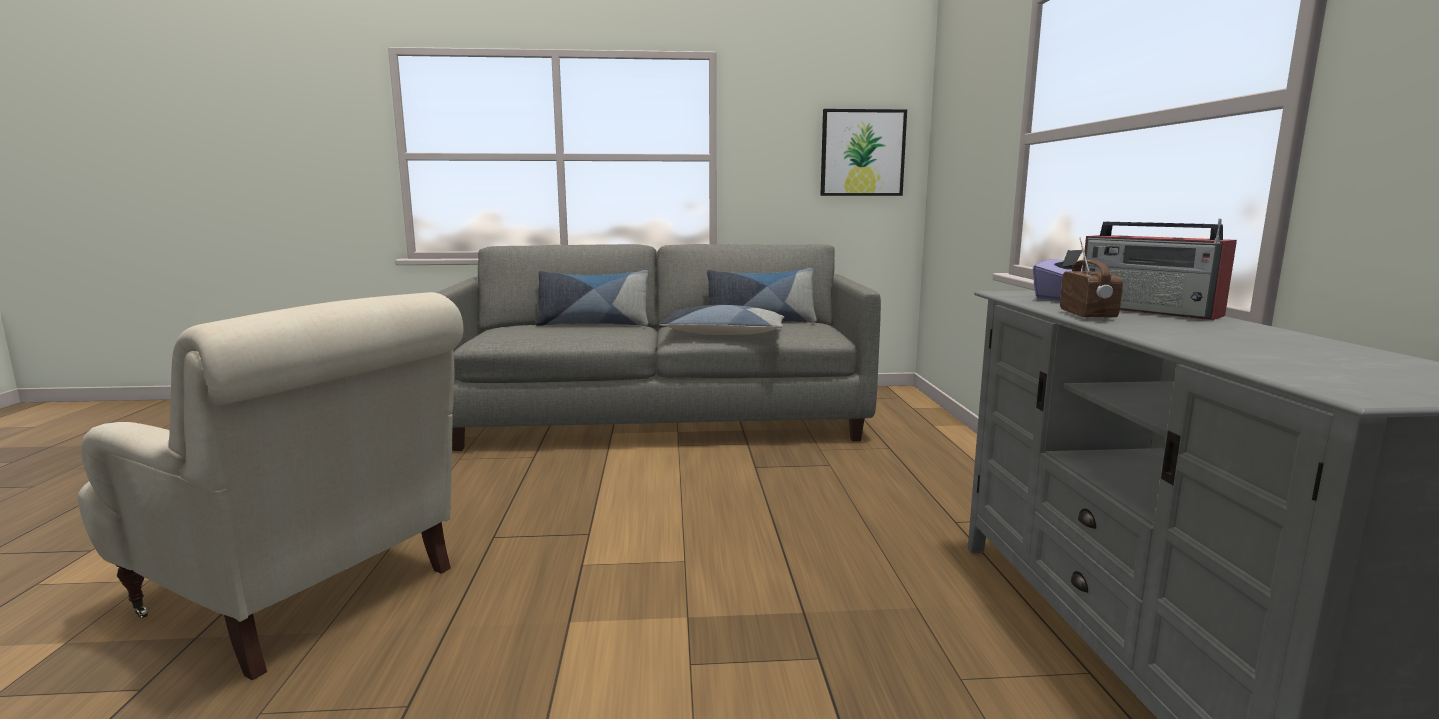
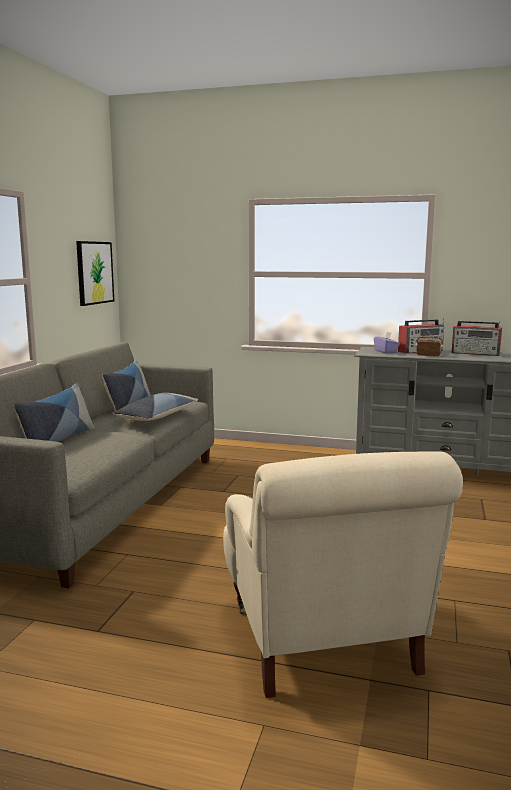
camera: 70 degrees left, 0 degrees up
beige armchair [78,292,463,680] -> beige armchair turned 120 degrees clockwise [223,452,463,698]
none -> radio [452,321,502,356]

